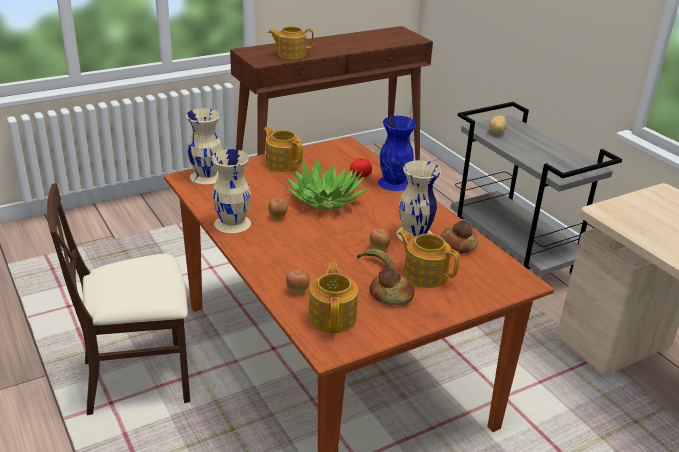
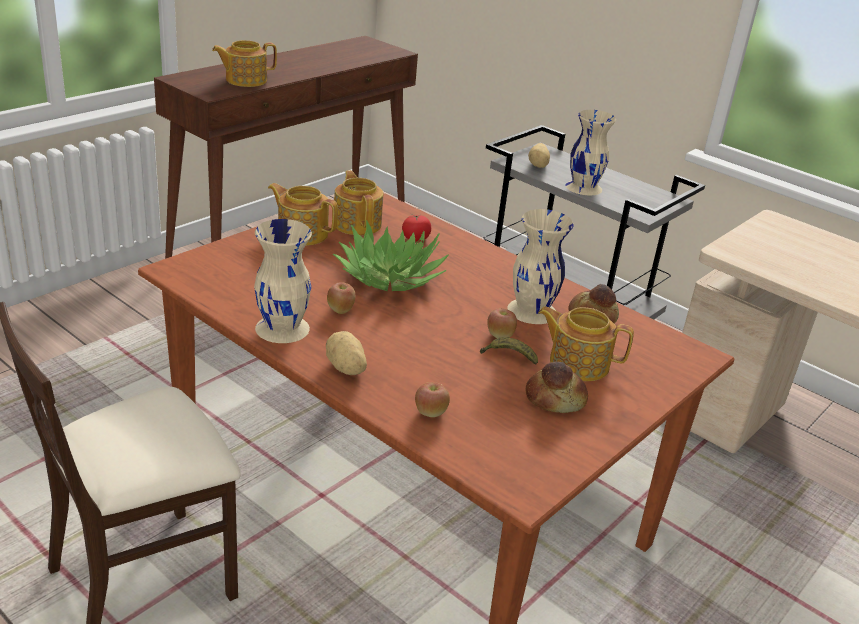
camera: 20 degrees left, 0 degrees up
beige vase [186,108,222,184] -> beige vase moved to [565,110,616,195]
teapot [309,262,358,333] -> teapot moved to [334,170,383,235]
blue vase [378,116,417,191] -> none
none -> potato [326,331,367,375]

